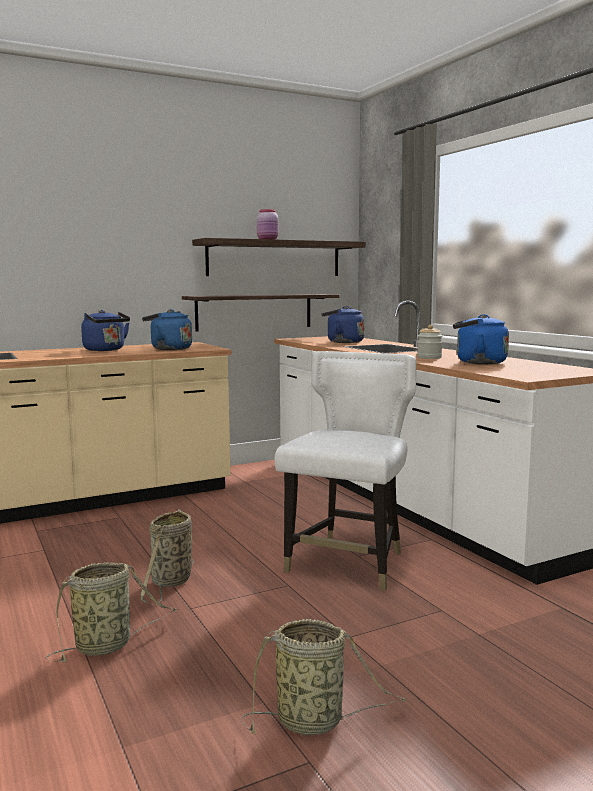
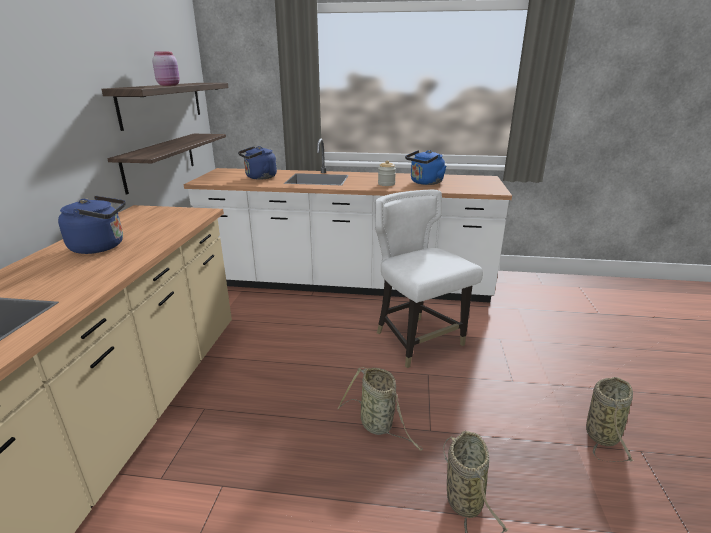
camera: 55 degrees left, 15 degrees up
blue kettle [142,309,192,350] -> none

